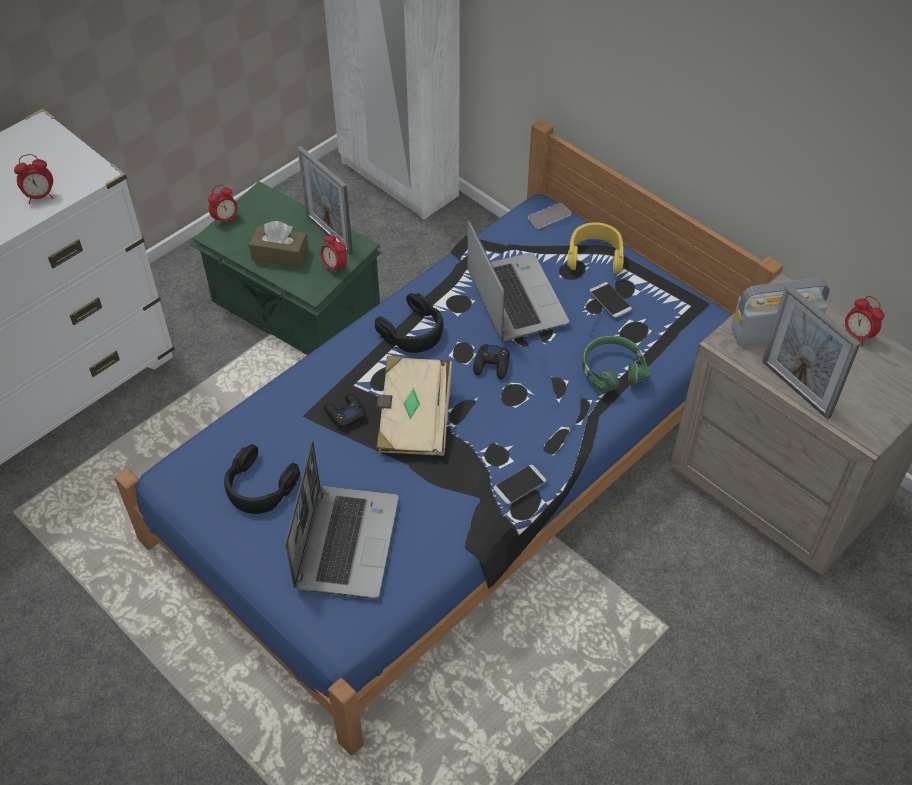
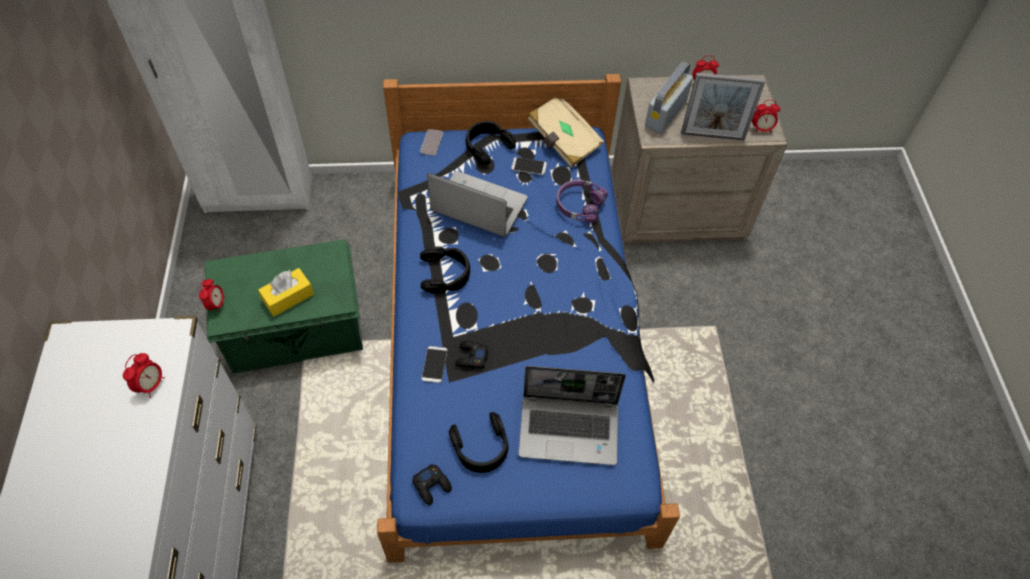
camera: 50 degrees left, 5 degrees up
brown tissue box [249,221,309,268] -> yellow tissue box [258,268,314,317]
laptop [285,441,399,599] -> laptop turned 135 degrees clockwise [519,366,626,465]
picture frame [297,146,353,255] -> none
alarm clock [321,232,347,276] -> alarm clock moved to [752,100,780,133]
beige book [376,356,452,456] -> beige book moved to [528,98,604,168]
black game controller [473,344,510,379] -> black game controller moved to [412,464,452,505]
phone [493,465,546,504] -> phone moved to [422,346,447,383]
yellow headphones [567,222,624,274] -> black headphones [466,121,516,165]
green headphones [582,335,650,393] -> purple headphones [556,180,608,222]

